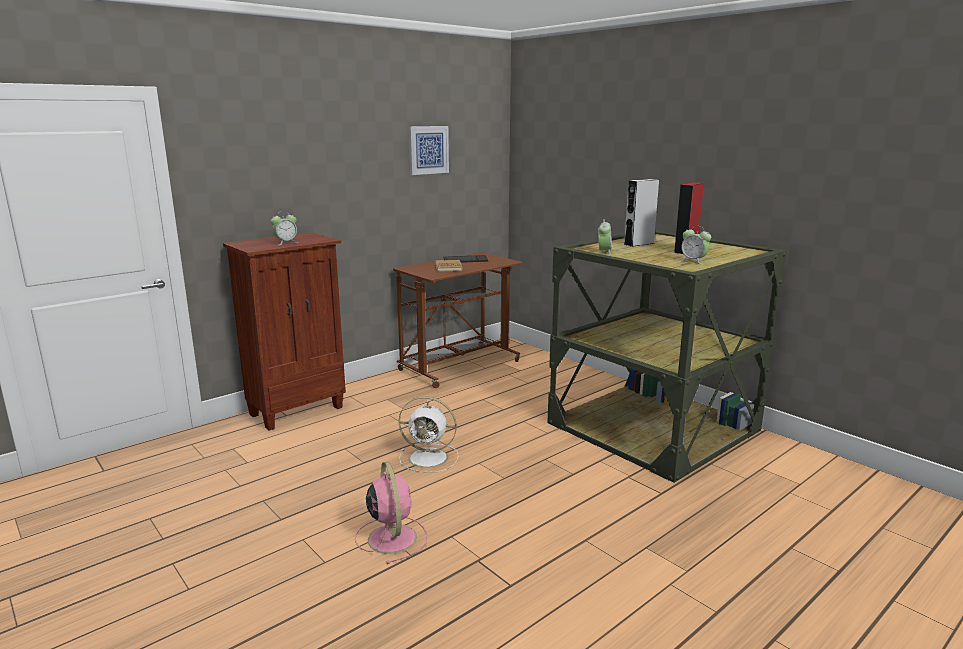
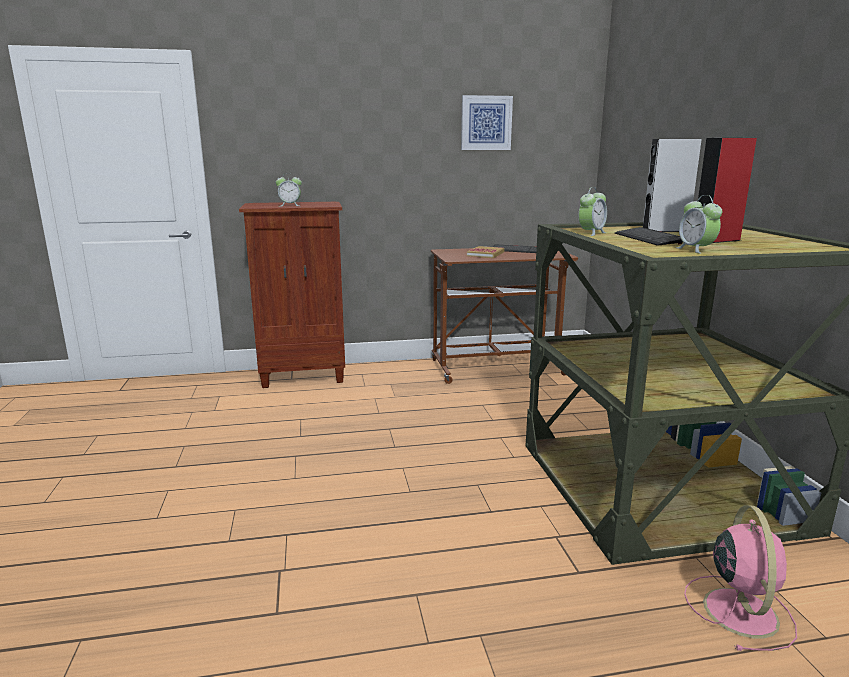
camera: 30 degrees right, 0 degrees up
pink fan [355,462,427,564] -> pink fan moved to [684,505,797,651]
white fan [398,396,458,473] -> none
none -> keyboard [615,227,683,246]

